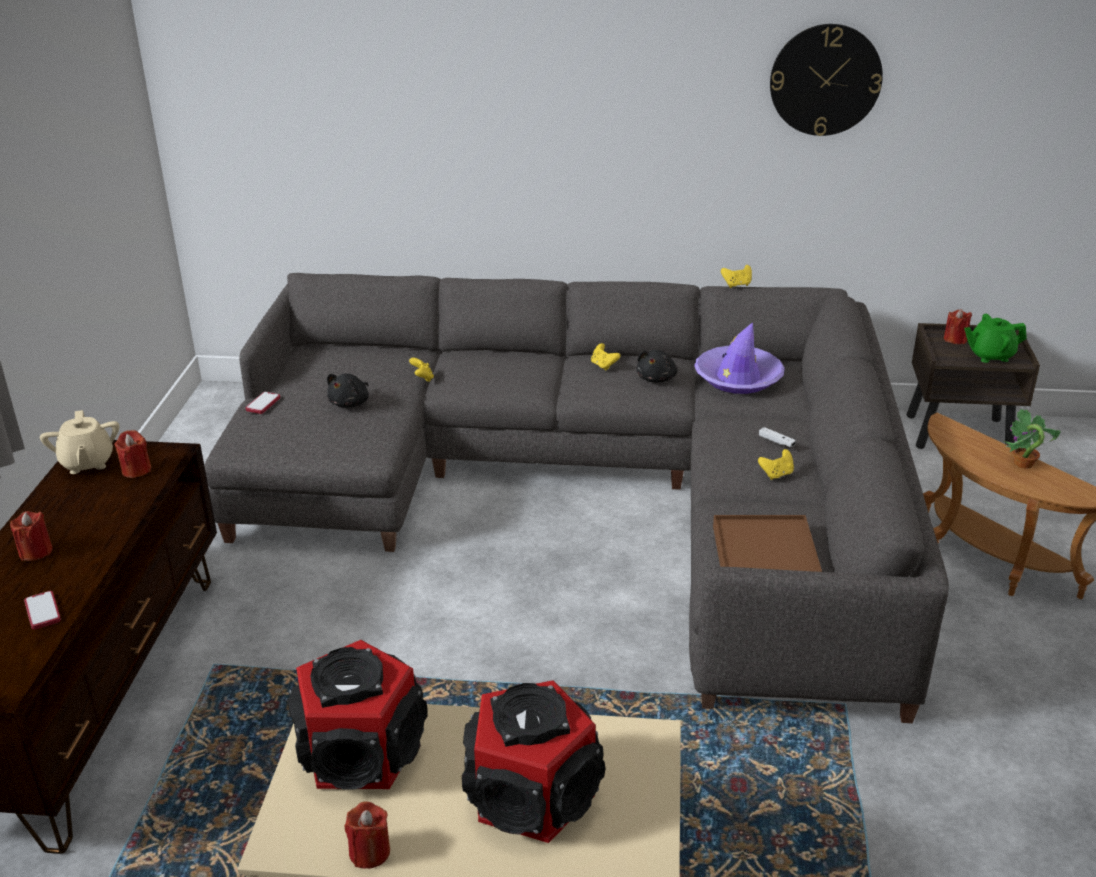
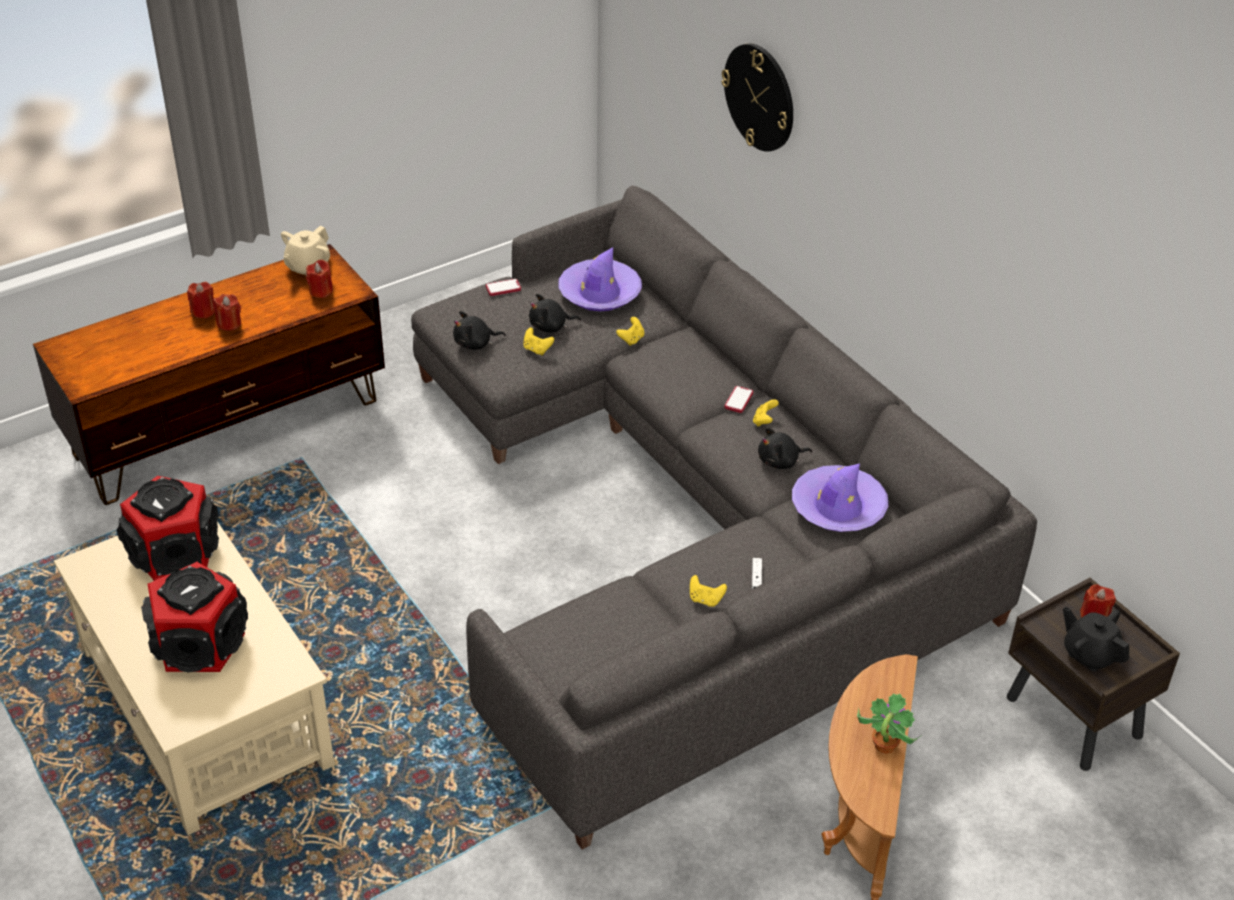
camera: 50 degrees right, 10 degrees up
phone [24,591,61,630] -> phone moved to [724,386,753,413]
red candle [345,802,390,869] -> red candle moved to [213,294,241,331]
brown tray [713,515,822,572] -> none
yellow game controller [721,265,752,288] -> yellow game controller moved to [523,328,554,355]
wall clock [770,24,883,136] -> wall clock moved to [721,43,793,152]
green teapot [964,314,1027,363] -> black teapot [1063,606,1129,671]
none -> black plush toy [453,311,506,350]
none -> purple hat [558,247,642,311]

